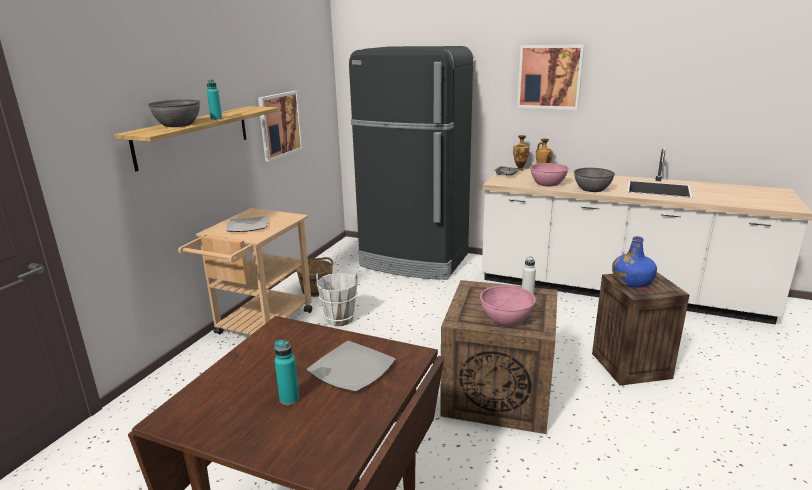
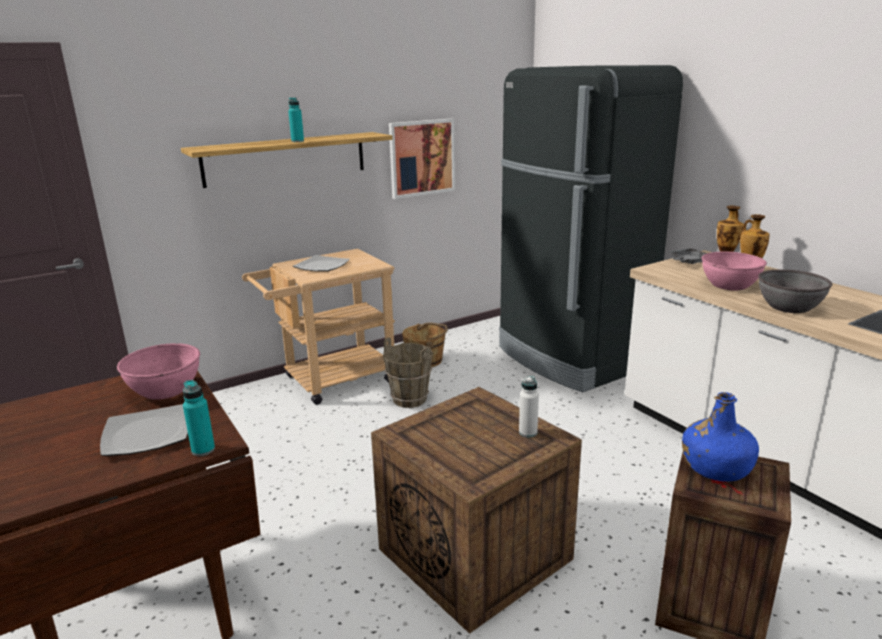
camera: 35 degrees right, 0 degrees up
grey bowl [148,99,200,127] -> none
turquoise bottle [274,340,300,405] -> turquoise bottle moved to [183,380,215,456]
white bucket [316,273,358,326] -> brown bucket [383,337,433,408]
pink bowl [480,285,536,326] -> pink bowl moved to [117,343,200,400]
picture [517,45,584,110] -> none

